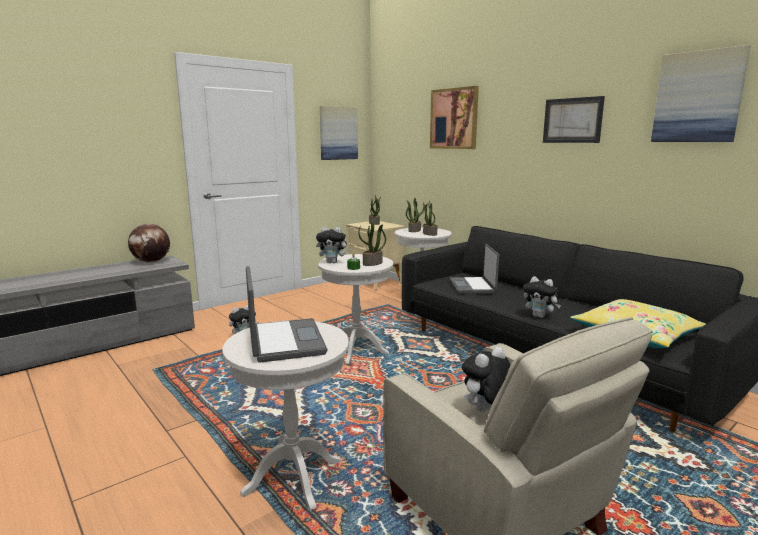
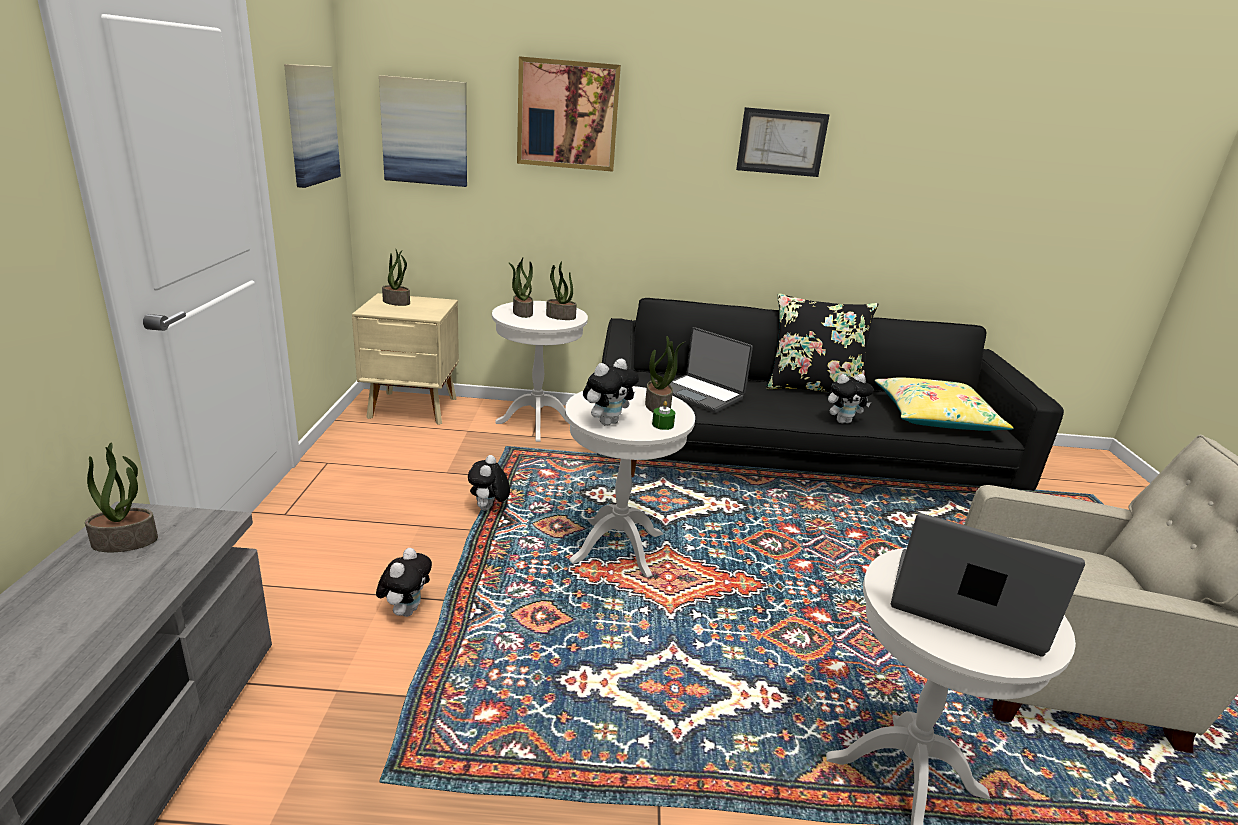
camera: 50 degrees left, 10 degrees up
globe [128,224,170,262] -> potted plant [85,442,158,552]
plush toy [462,347,510,412] -> plush toy moved to [468,455,510,510]
picture [651,45,750,142] -> picture moved to [379,75,467,187]
none -> black pillow [766,293,878,392]

